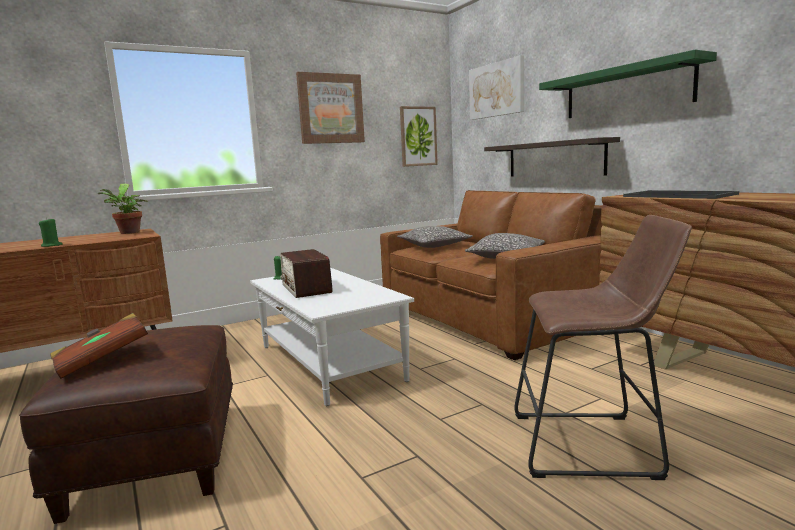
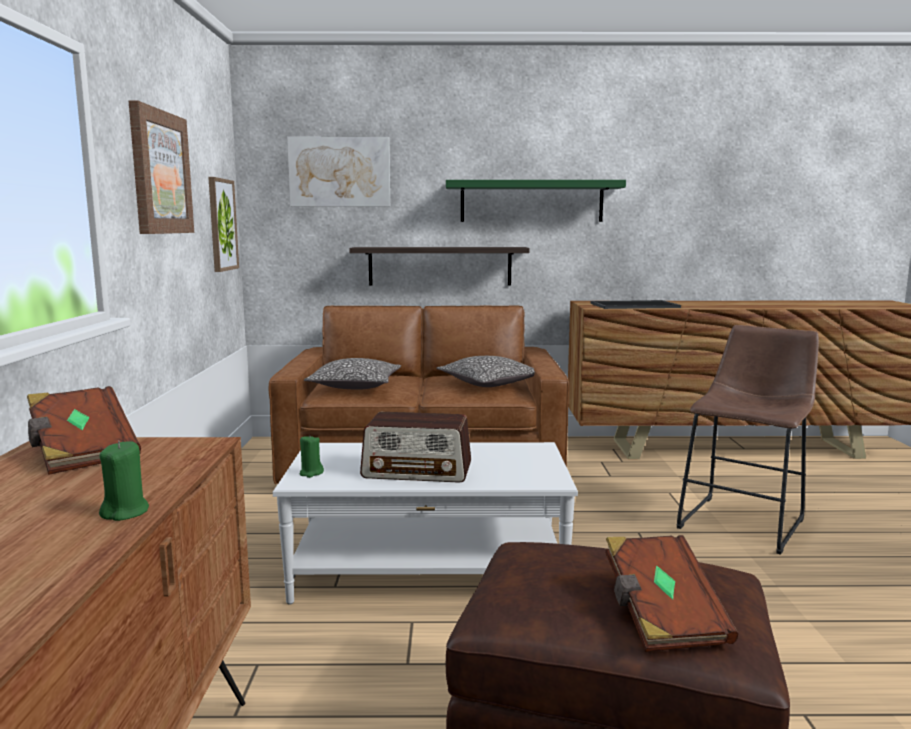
camera: 60 degrees left, 0 degrees up
potted plant [98,184,148,234] -> brown book [27,386,141,475]

